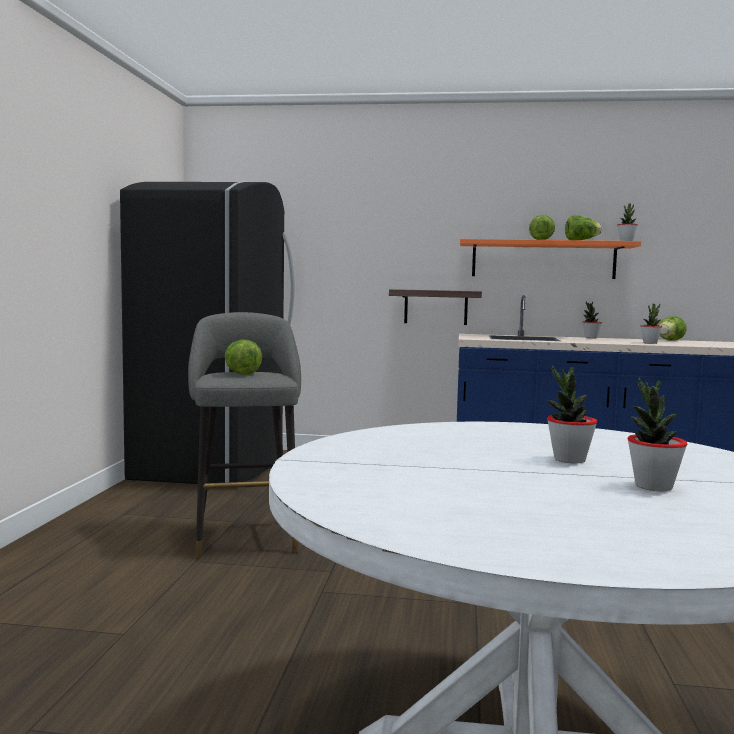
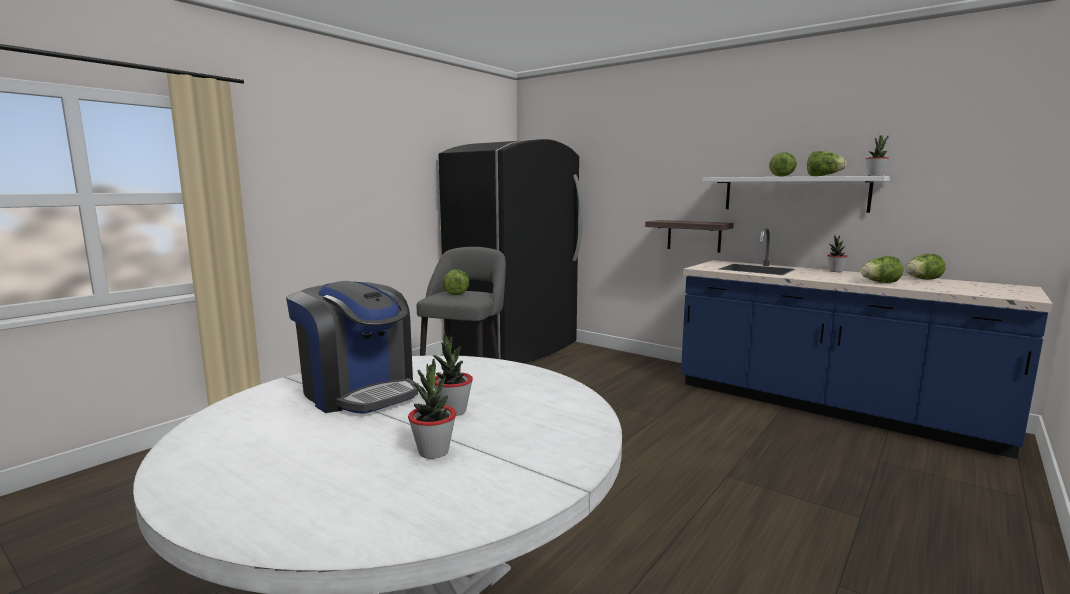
camera: 30 degrees right, 5 degrees up
orange shelf [460,239,641,279] -> white shelf [703,176,890,213]
potted plant [641,304,662,344] -> lettuce [860,256,903,283]
none -> coffee machine [286,281,418,414]

